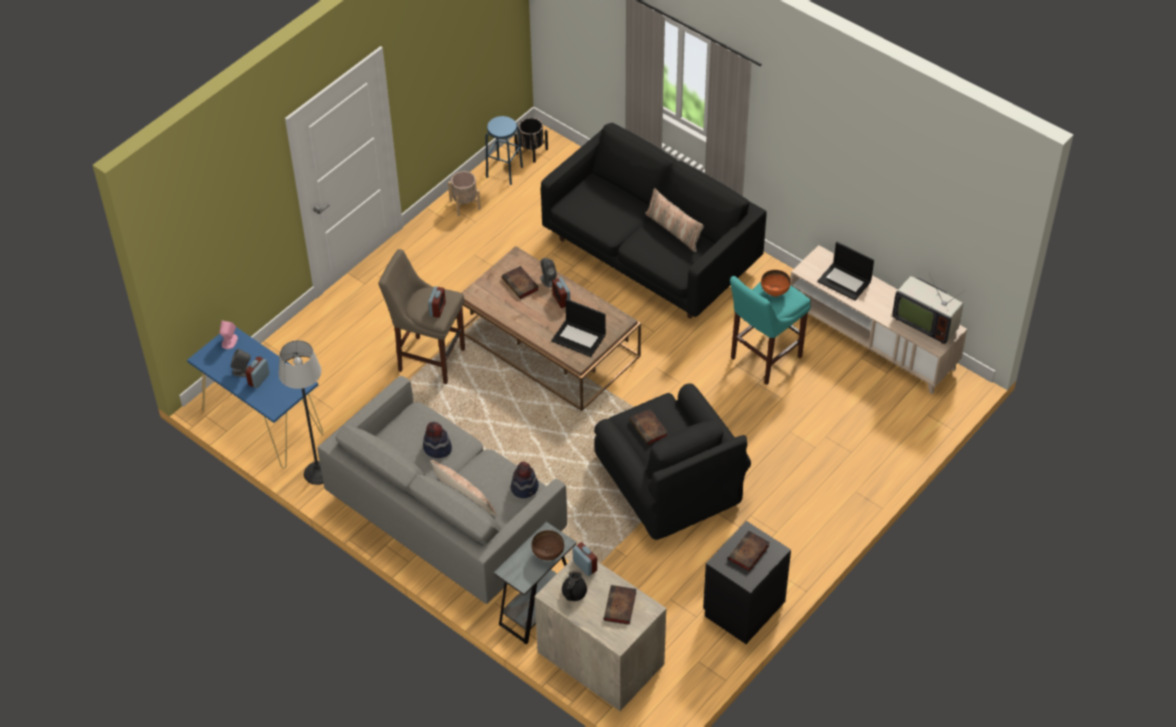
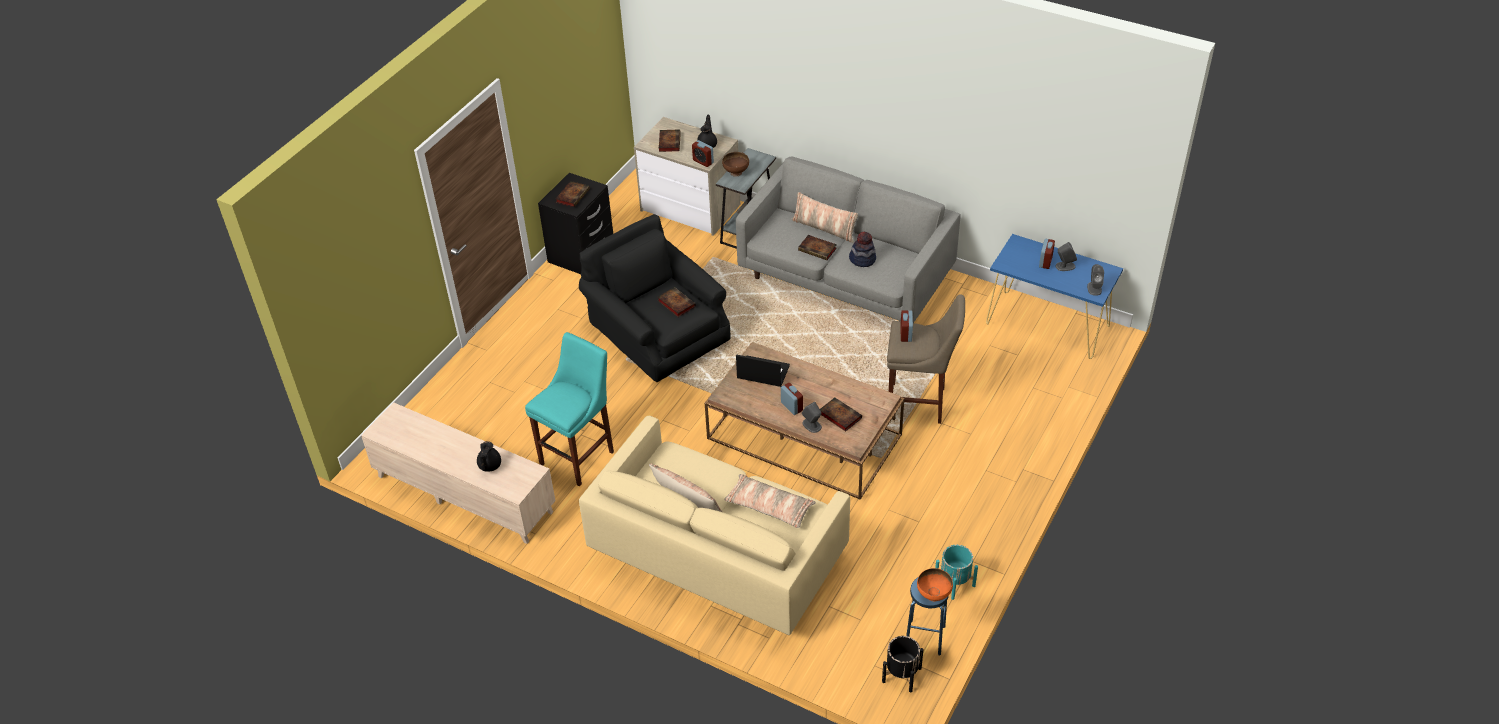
camera: 170 degrees right, 5 degrees down
pink speaker [219,321,238,349] -> grey speaker [1087,264,1104,296]
floor lamp [279,340,324,485] -> none
beige planter [448,171,481,216] -> turquoise planter [935,545,978,600]
hat [511,462,539,498] -> none
black sofa [541,123,767,319] -> beige sofa [579,416,850,635]
orange bowl [761,270,791,297] -> orange bowl moved to [917,568,953,602]
laptop [817,242,874,301] -> black teapot [477,441,501,472]
television [892,274,965,344] -> none
none -> pillow [724,474,816,528]
none -> book [798,235,837,260]

